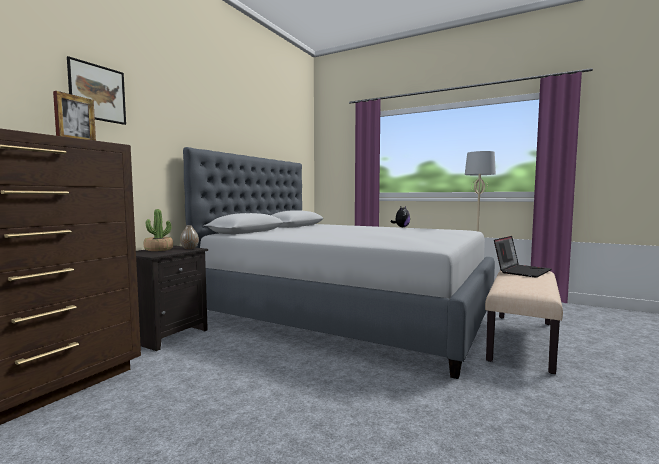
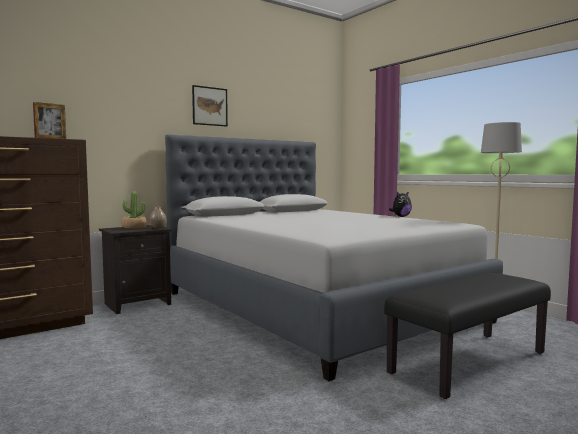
camera: 25 degrees right, 0 degrees up
picture [67,56,126,125] -> picture moved to [192,85,228,126]
beige bench [485,270,563,374] -> black bench [384,273,551,399]
laptop [494,236,551,278] -> none

